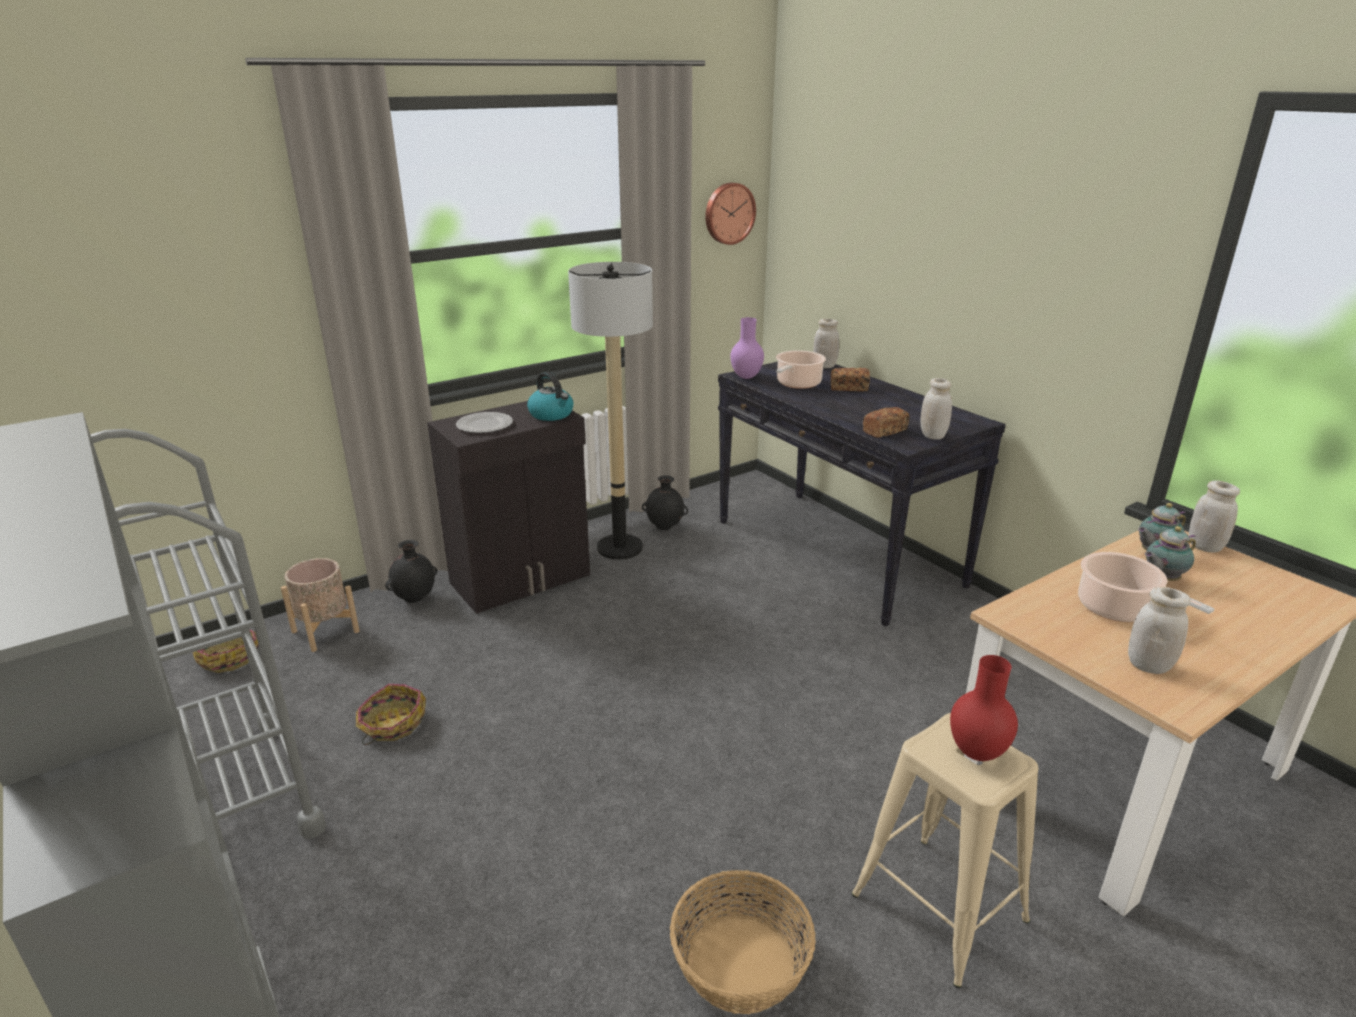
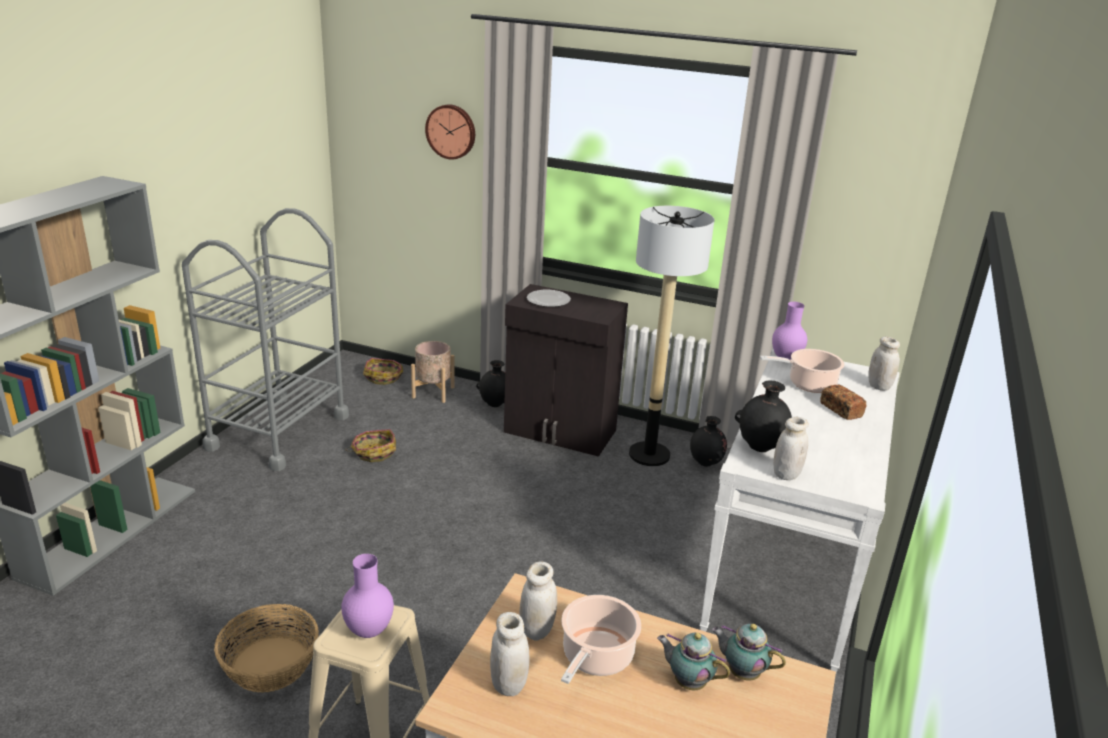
camera: 55 degrees right, 0 degrees up
kettle [527,372,573,421] -> none
wall clock [705,183,756,245] -> wall clock moved to [425,104,475,160]
black console table [718,362,1006,627] -> white console table [699,348,900,673]
bread [863,407,909,438] -> black vase [735,380,792,452]
red vase [950,655,1018,761] -> purple vase [341,554,394,638]
white jar [1189,480,1240,553] -> white jar moved to [520,562,557,641]

